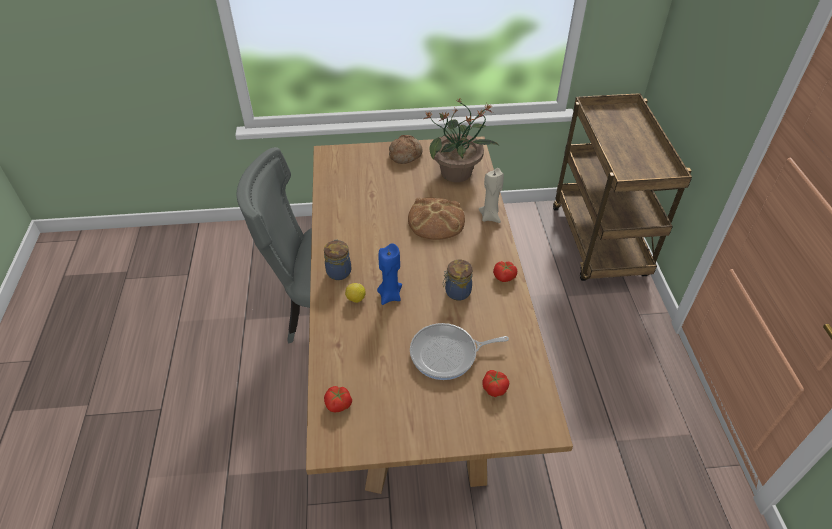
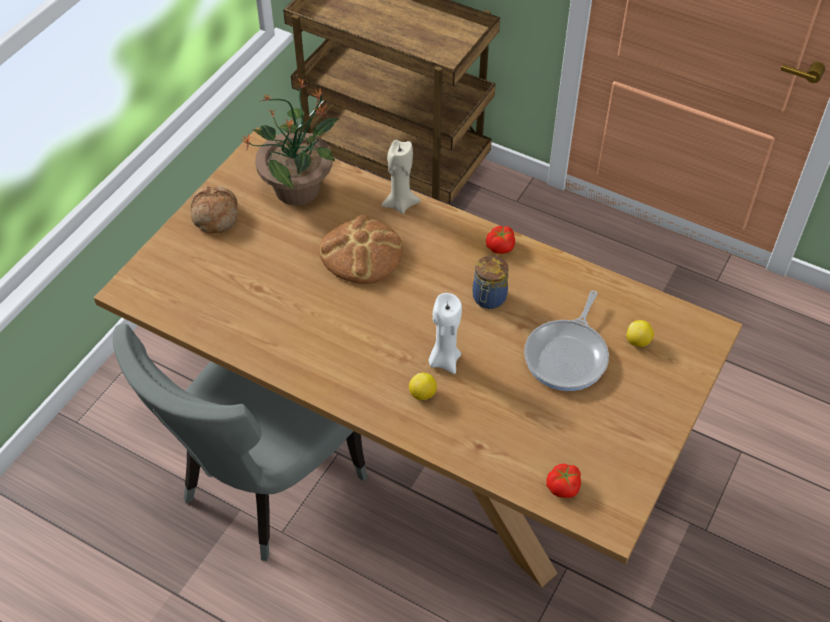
camera: 55 degrees left, 5 degrees up
jar [324,239,351,280] -> none
blue candle [377,243,402,305] -> white candle [429,293,462,374]
tomato [482,370,509,397] -> lemon [627,320,654,347]

